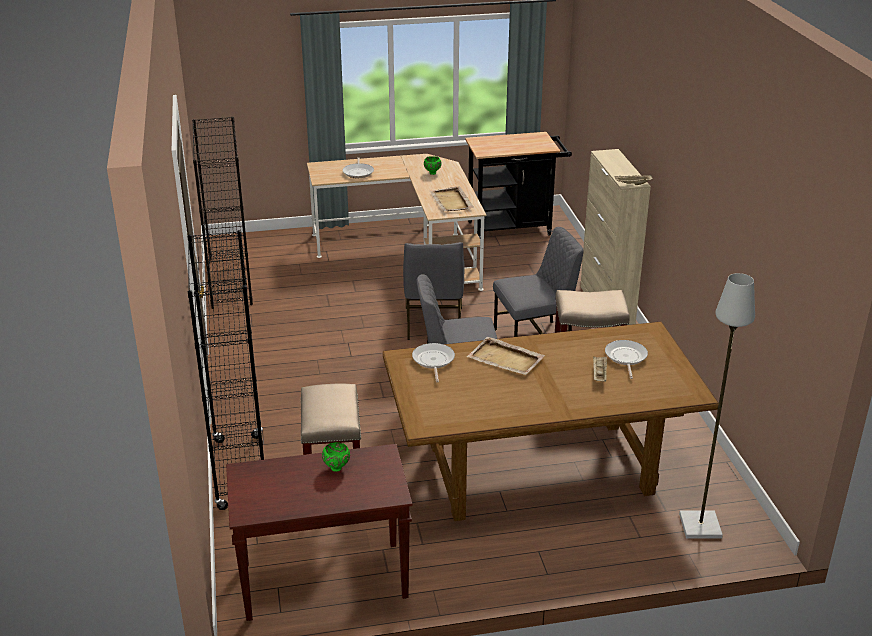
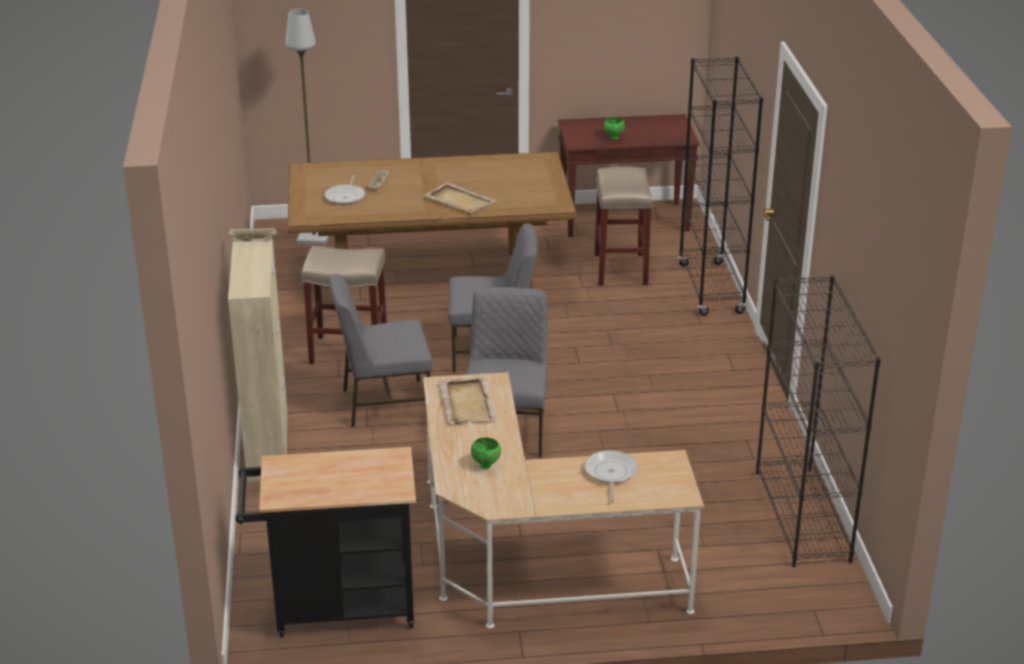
camera: 175 degrees left, 0 degrees up
frying pan [412,343,455,382] -> none

